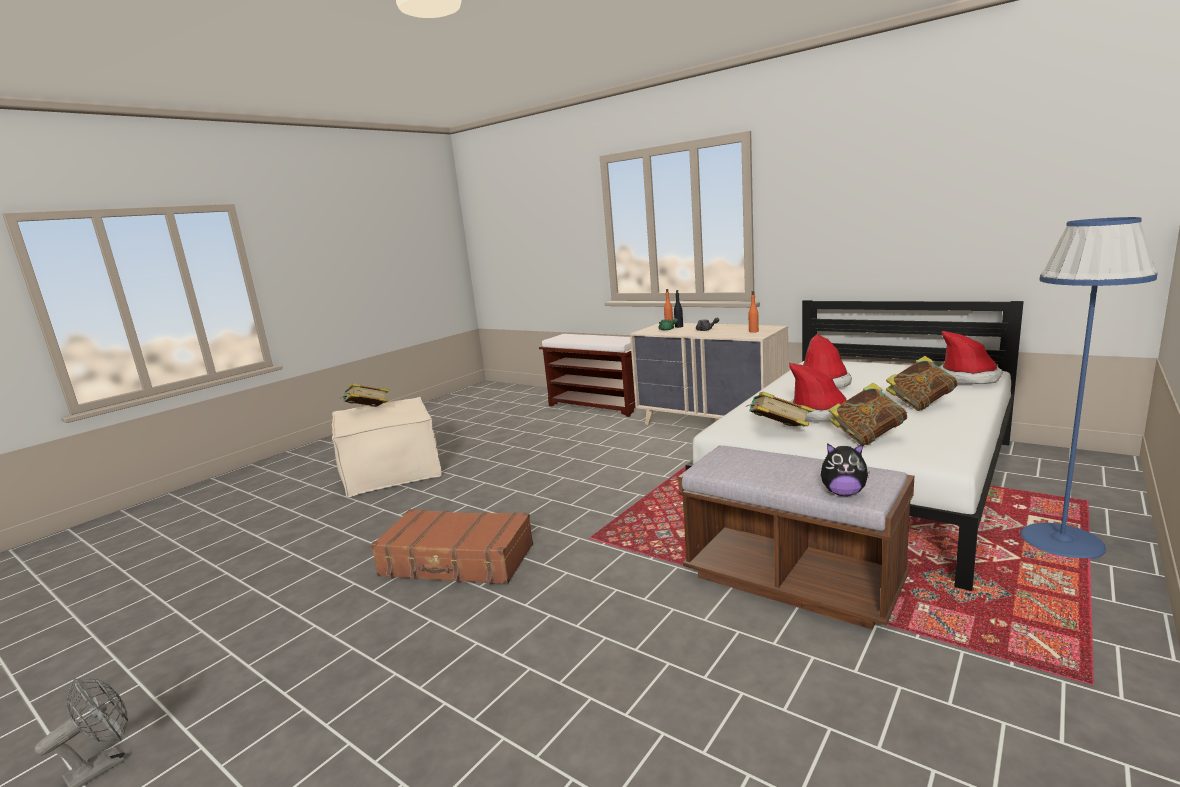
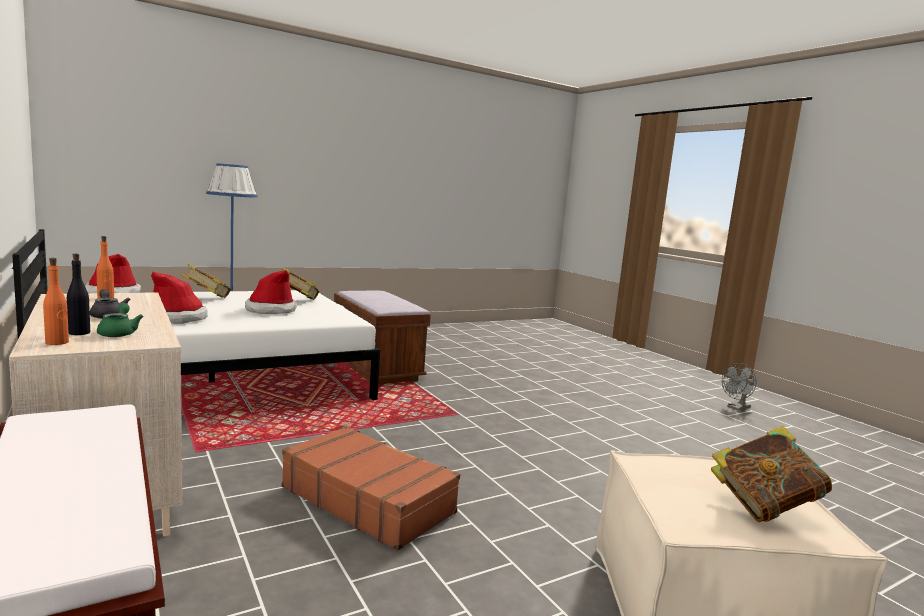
camera: 160 degrees left, 5 degrees down
brown suitcase [371,509,533,585] -> brown suitcase moved to [282,426,460,551]
book [746,392,814,427] -> none
plush toy [821,443,870,496] -> none

